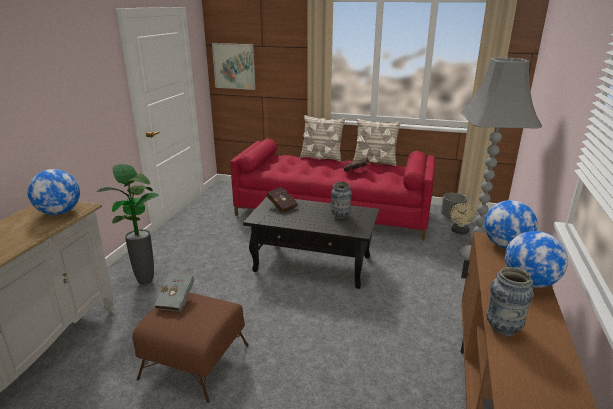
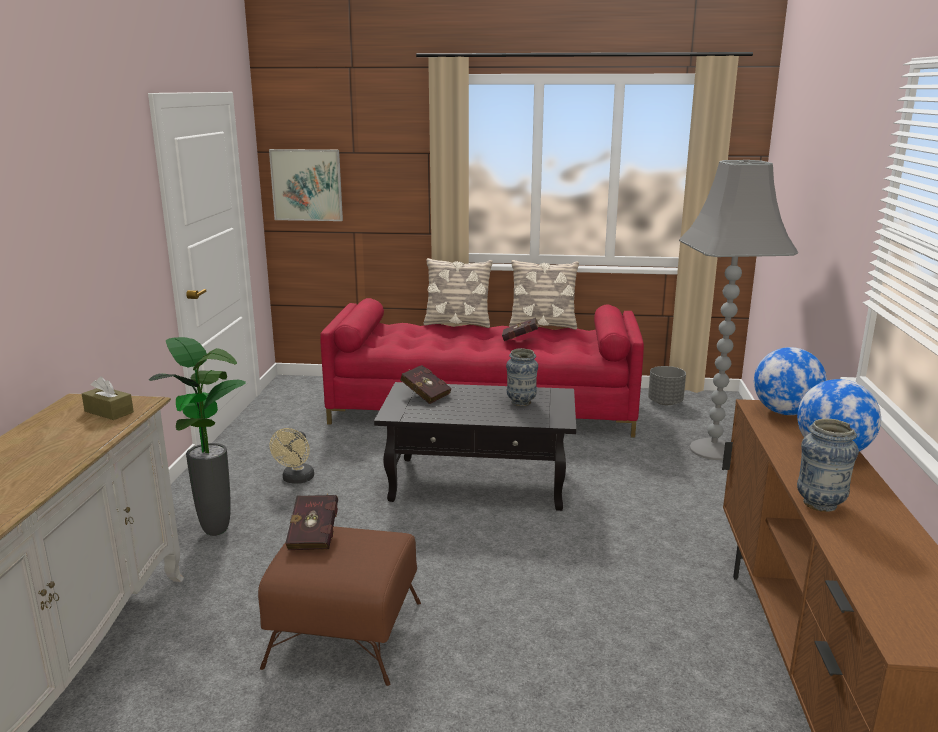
camera: 10 degrees left, 5 degrees down
globe [28,169,80,215] -> brown tissue box [82,376,134,420]
grey book [154,274,195,312] -> red book [285,493,338,550]
beige fan [450,203,475,234] -> beige fan moved to [270,428,314,484]

